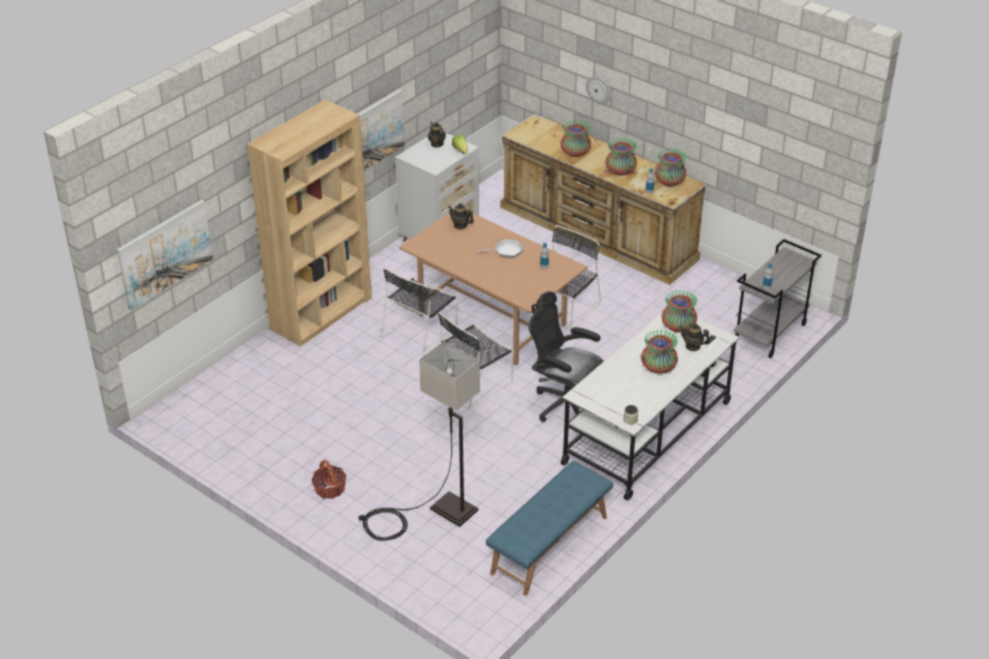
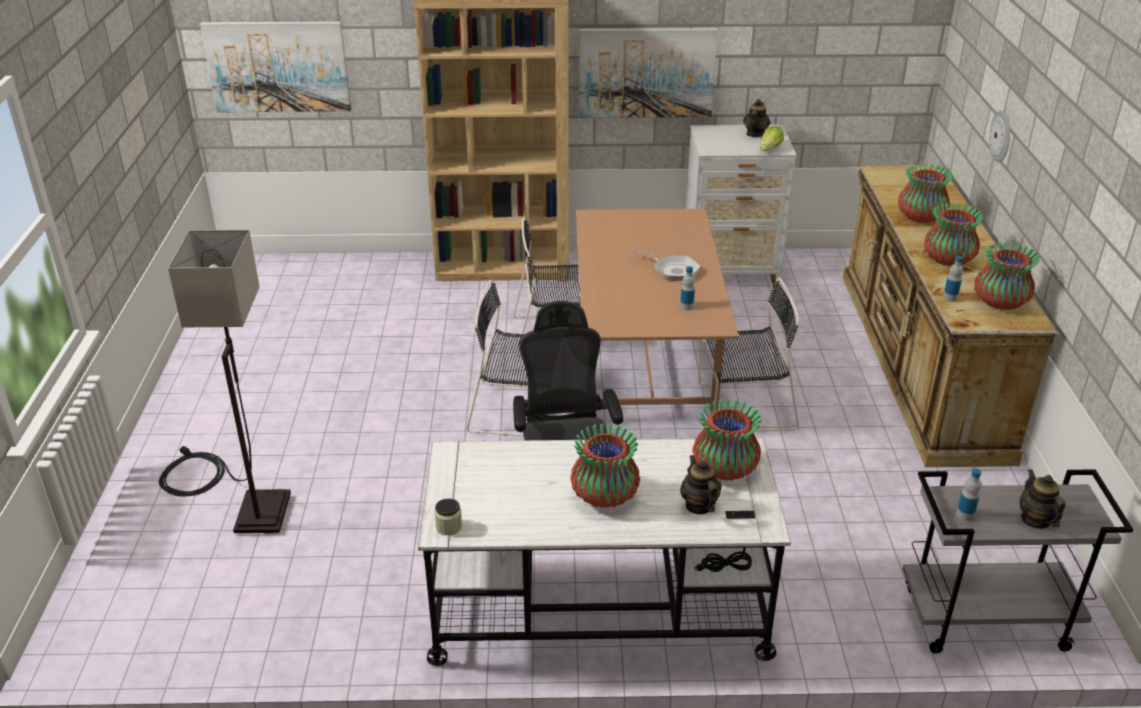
camera: 50 degrees right, 5 degrees down
basket [312,459,346,499] -> none
teapot [448,203,474,230] -> teapot moved to [1020,469,1065,529]
blue bench [486,461,613,596] -> none

